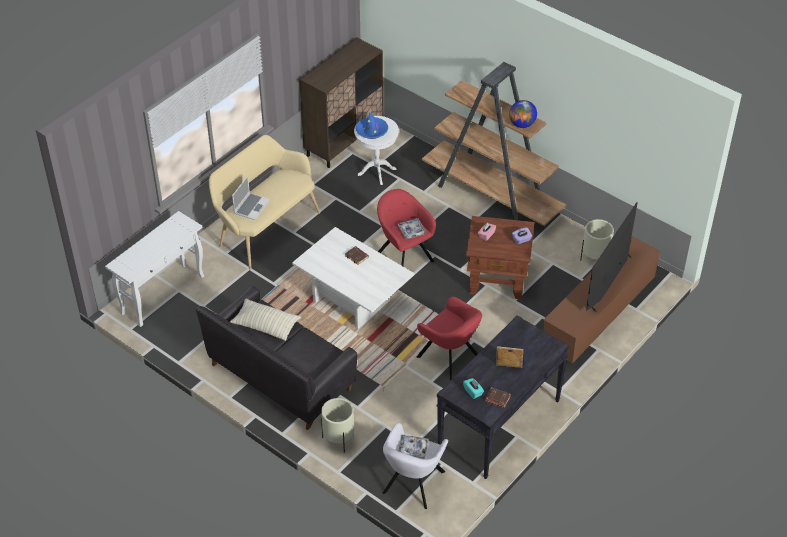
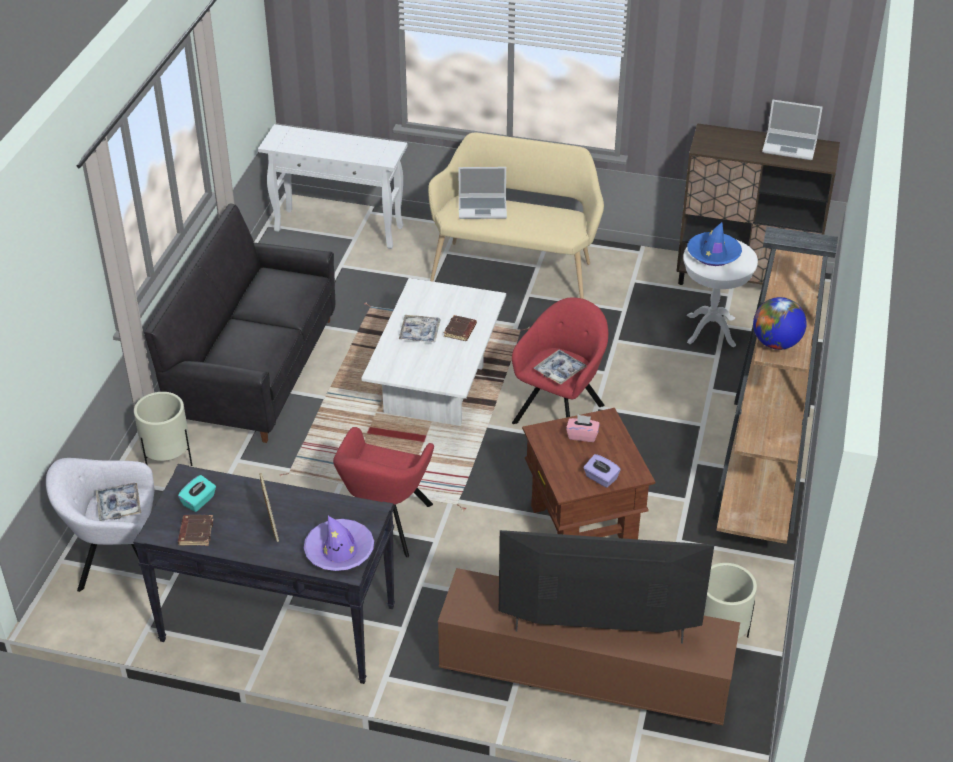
camera: 65 degrees right, 5 degrees down
pillow [230,299,301,341] -> none
none -> purple hat [304,516,374,571]
none -> tray [399,315,440,342]
none -> laptop [762,99,823,160]

